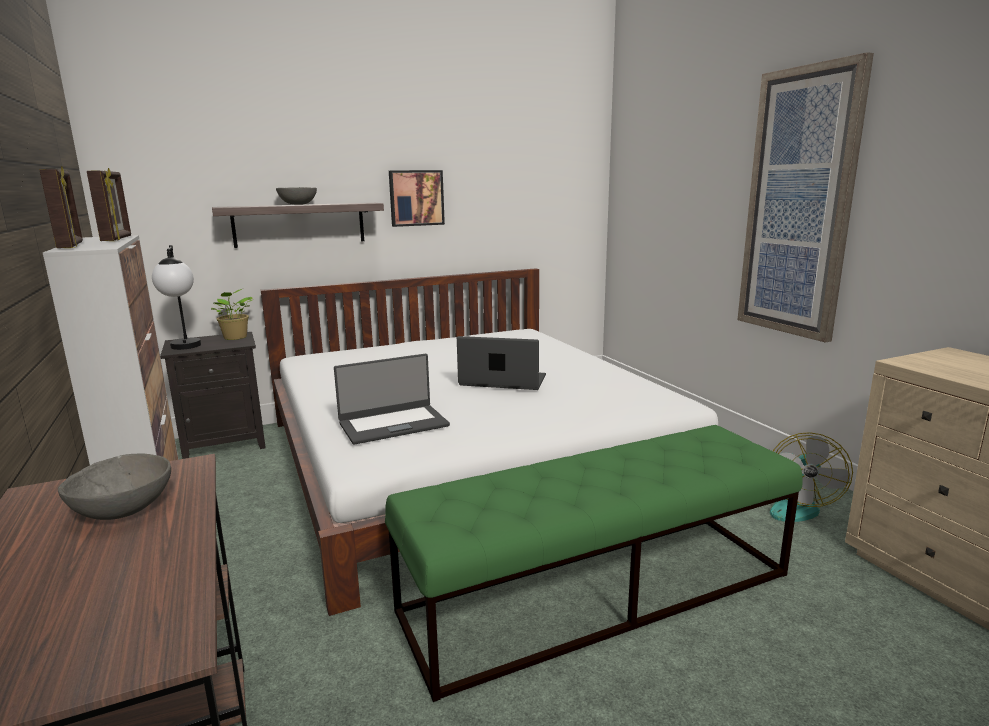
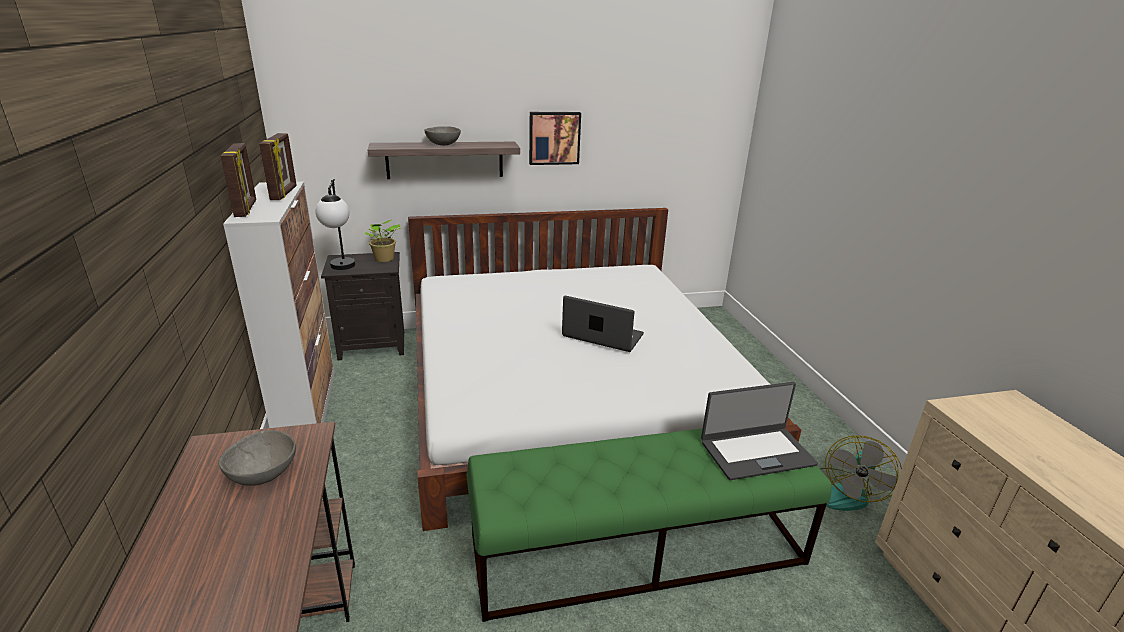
camera: 10 degrees right, 10 degrees up
laptop [334,354,450,445] -> laptop moved to [701,382,818,480]
picture [737,52,874,342] -> none

